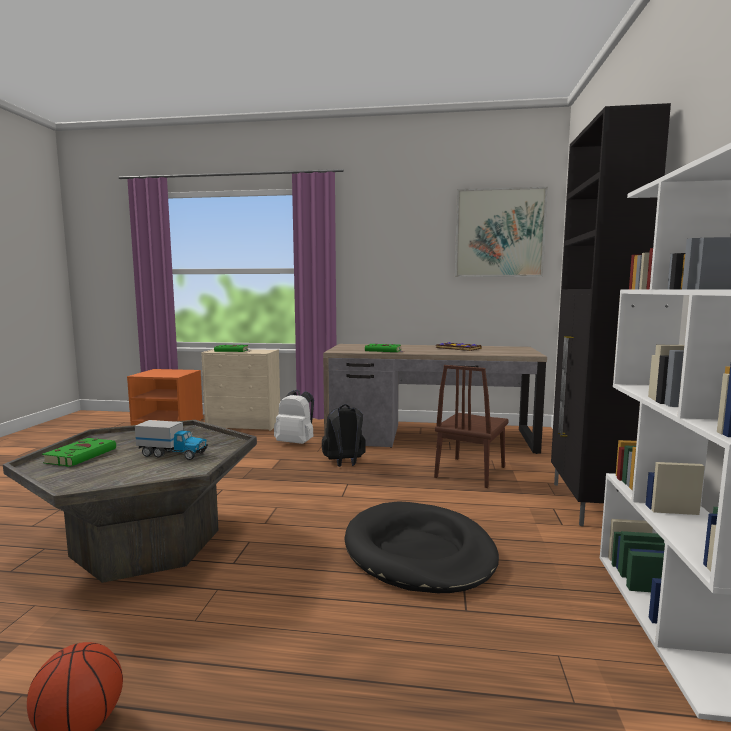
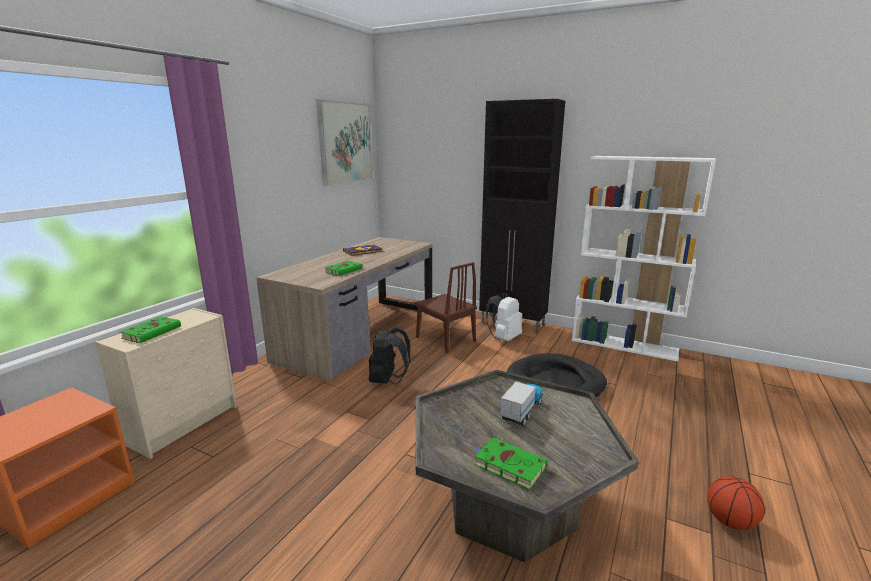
camera: 70 degrees left, 10 degrees up
white backpack [274,389,314,444] -> white backpack moved to [486,292,522,341]

